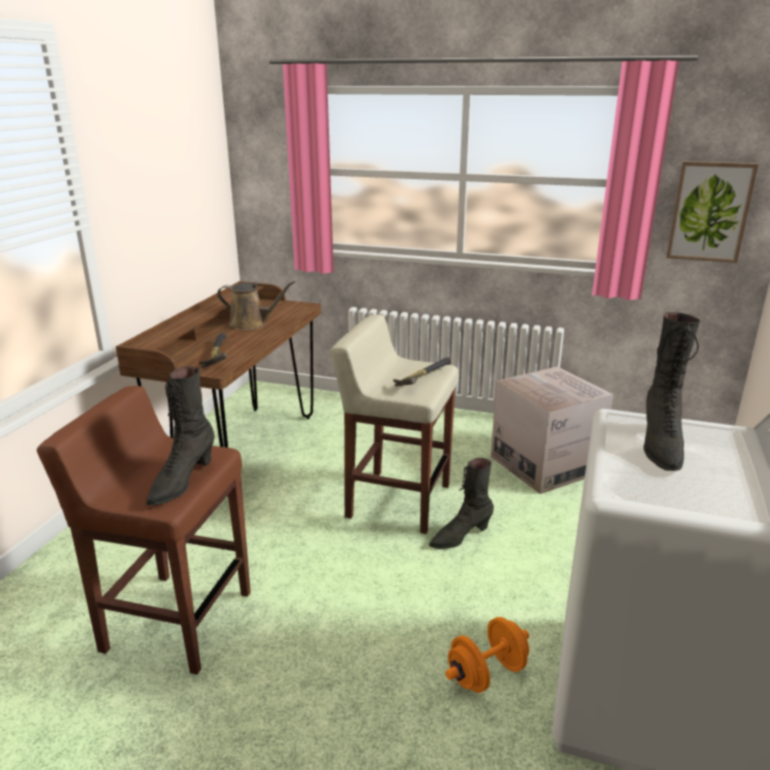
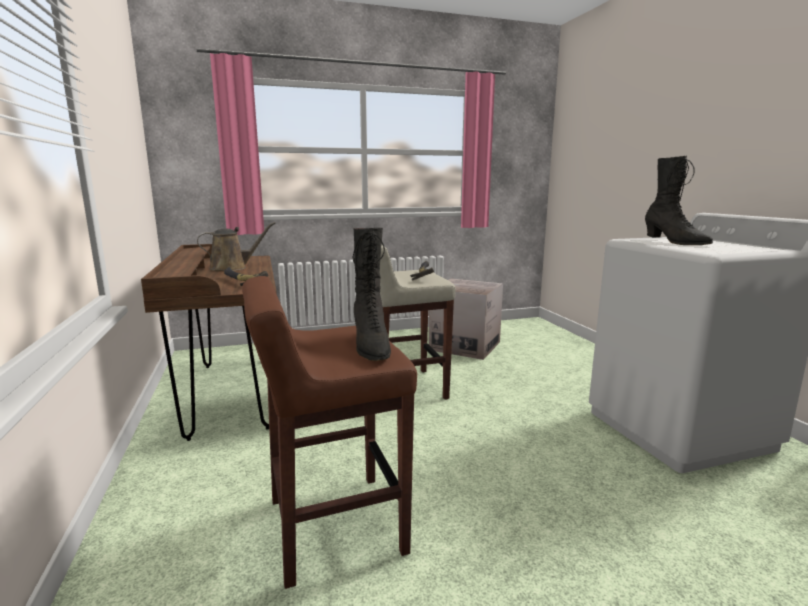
camera: 35 degrees left, 10 degrees down
black boot [429,458,494,549] -> none
orange dumbbell [445,617,529,693] -> none
picture [666,161,759,263] -> none

